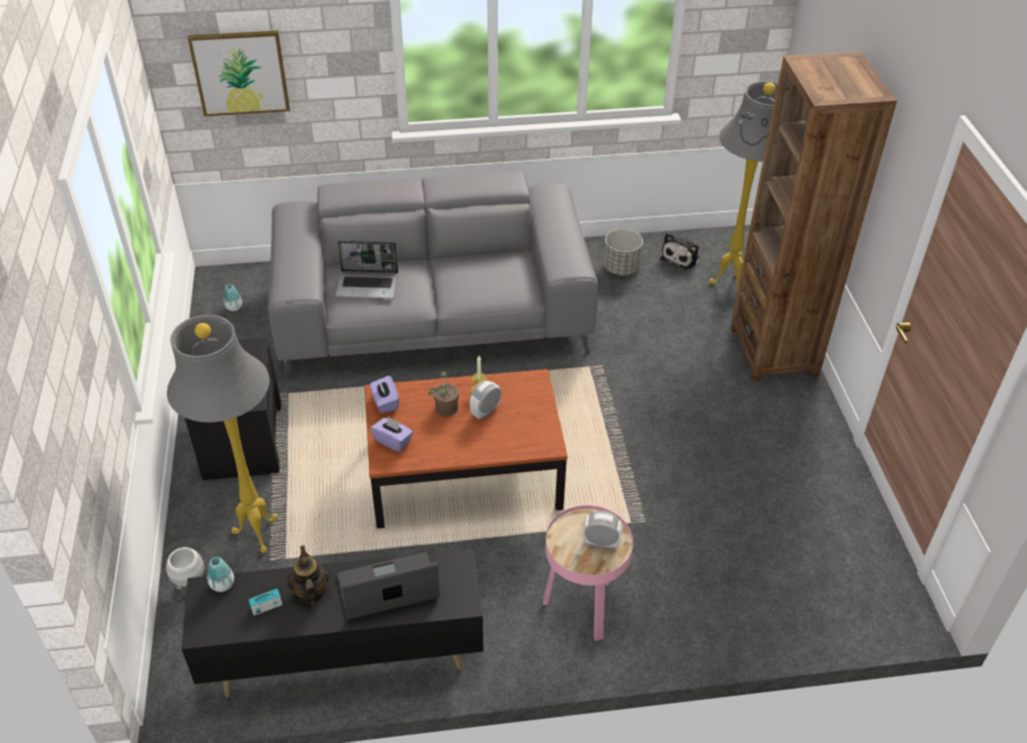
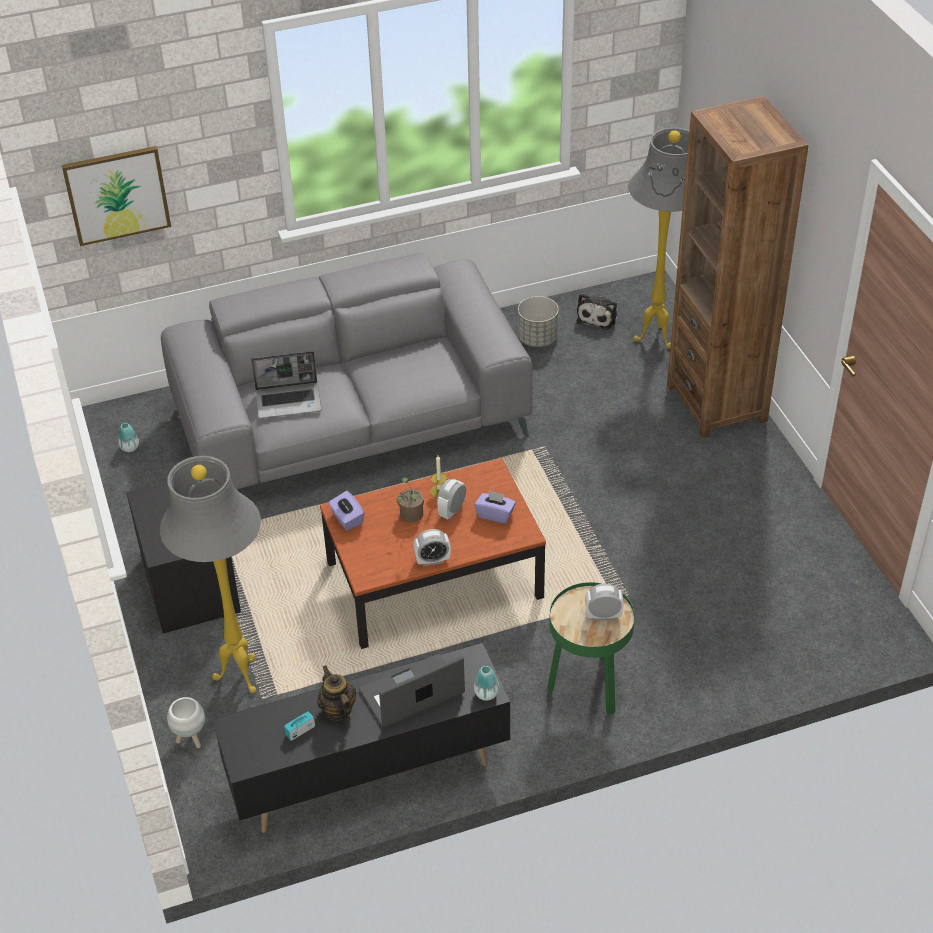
camera: 10 degrees left, 0 degrees up
vase [207,557,234,592] -> vase moved to [474,666,499,701]
purple tissue box [371,416,413,452] -> purple tissue box moved to [474,490,516,524]
pink side table [543,505,633,641] -> green side table [548,582,635,715]
none -> alarm clock [413,529,451,566]

